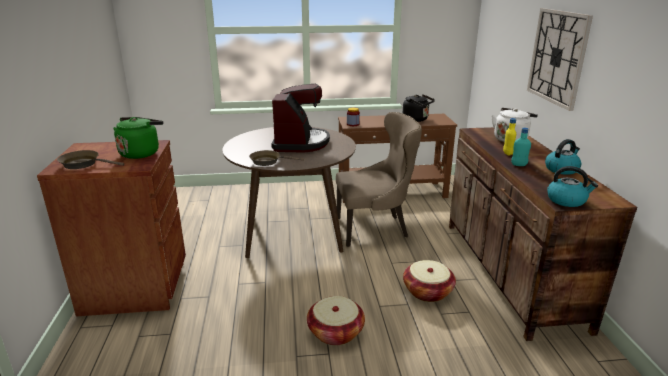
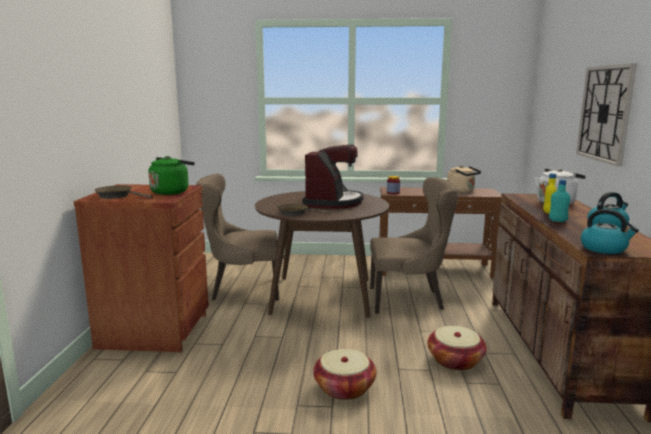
camera: 10 degrees right, 10 degrees down
black kettle [402,94,435,122] -> beige kettle [447,166,481,193]
none -> beige chair [196,174,279,301]

